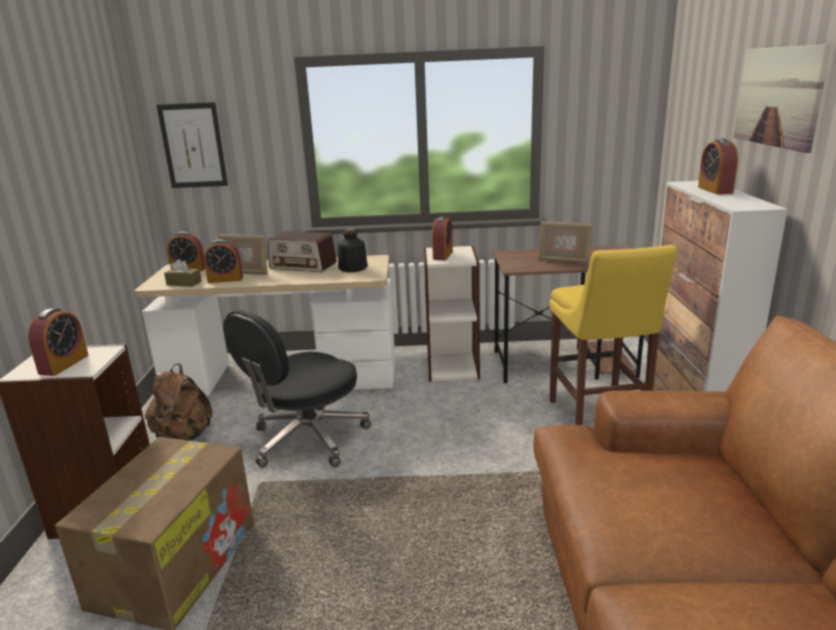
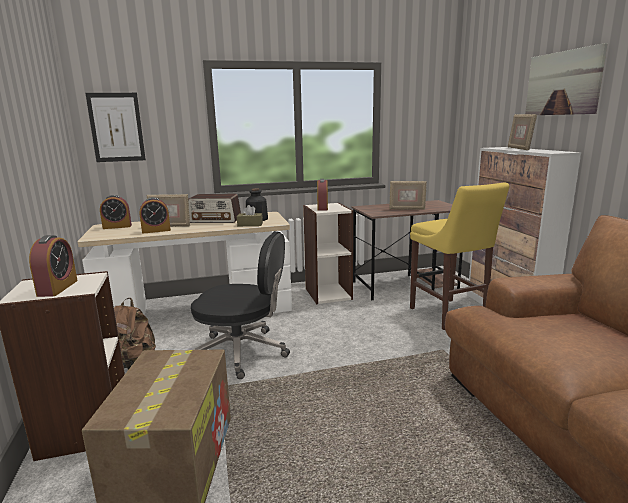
camera: 15 degrees left, 5 degrees down
brown tissue box [164,259,202,287] -> brown tissue box moved to [237,205,263,226]
black office chair [223,310,371,468] -> black office chair turned 105 degrees counterclockwise [191,231,290,379]
alarm clock [698,139,738,194] -> picture frame [508,114,537,150]

